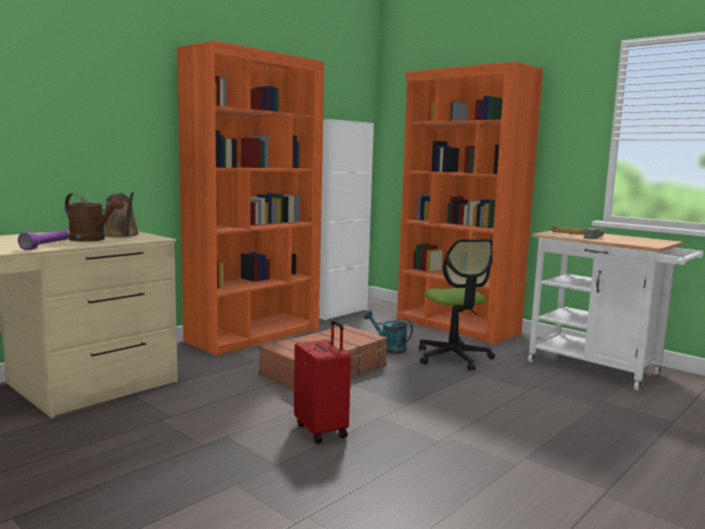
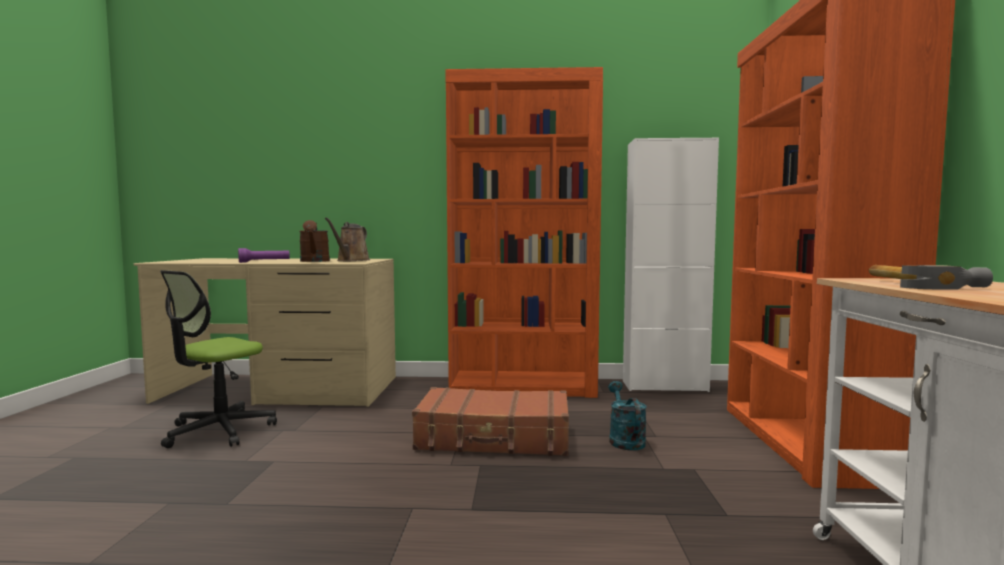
camera: 50 degrees right, 5 degrees down
red suitcase [294,320,351,444] -> none
office chair [419,239,495,371] -> office chair moved to [160,270,277,448]

